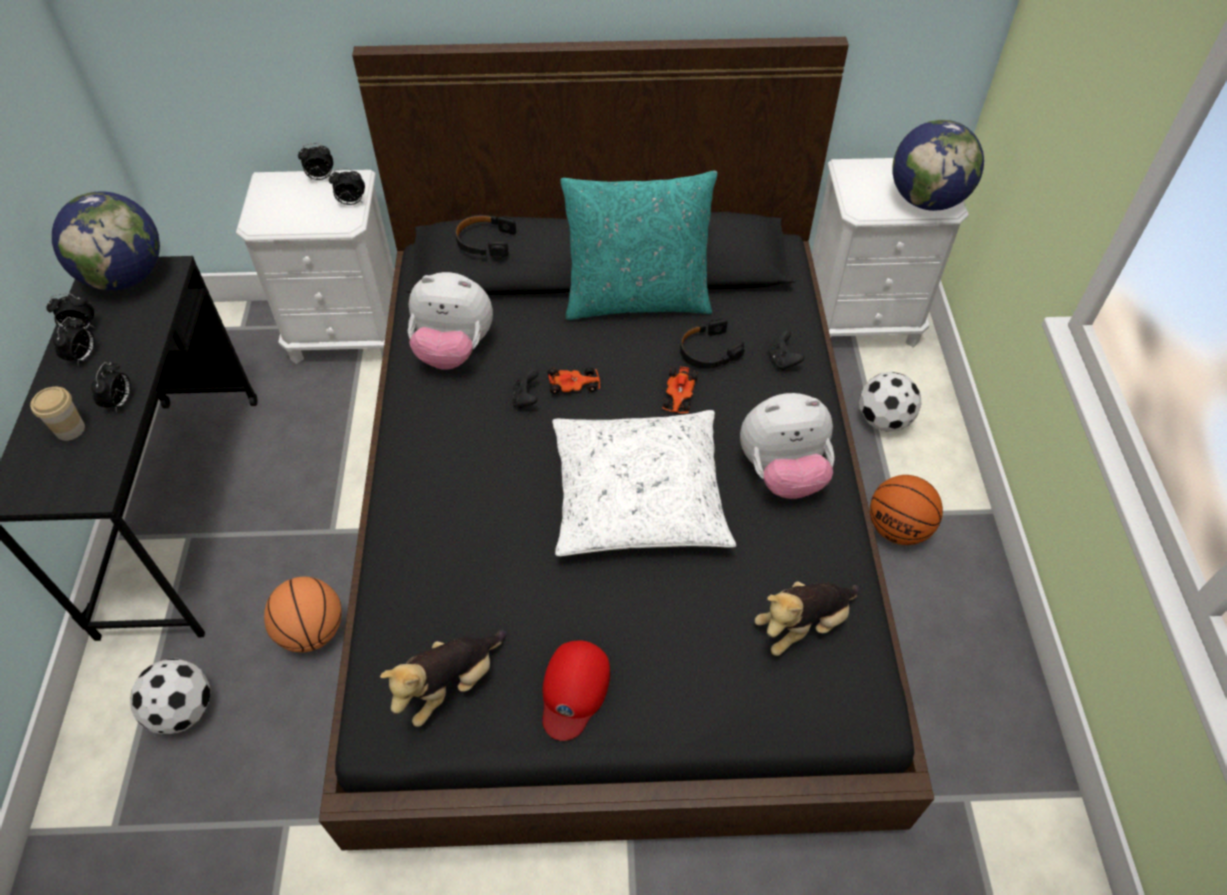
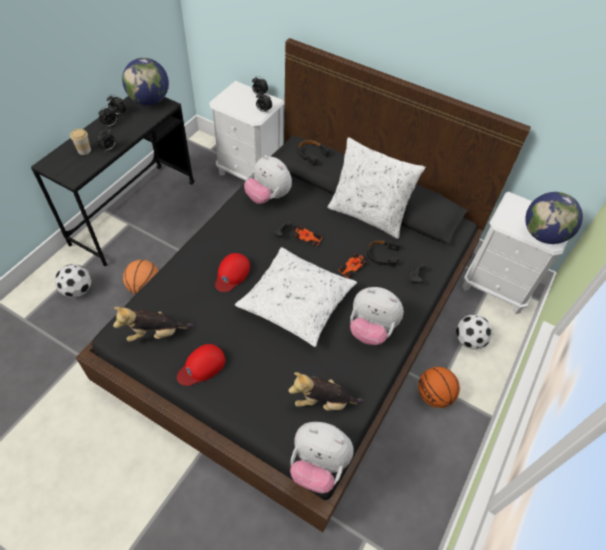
camera: 30 degrees right, 0 degrees up
turquoise pillow [560,171,717,320] -> white pillow [327,137,426,239]
none -> red cap [215,253,250,292]
none -> plush toy [290,422,354,493]

